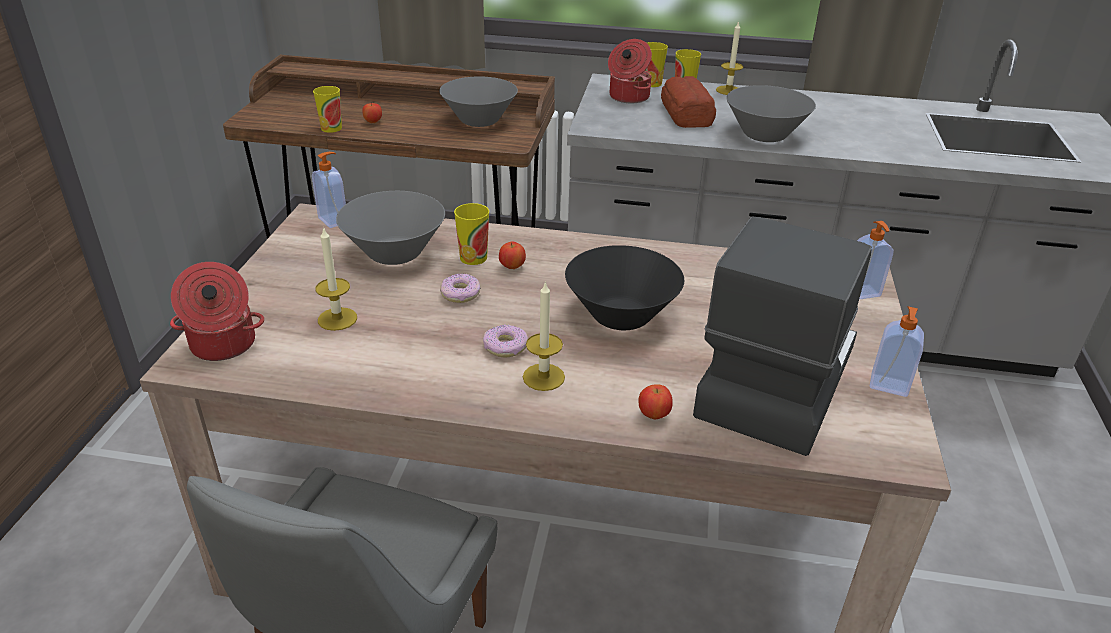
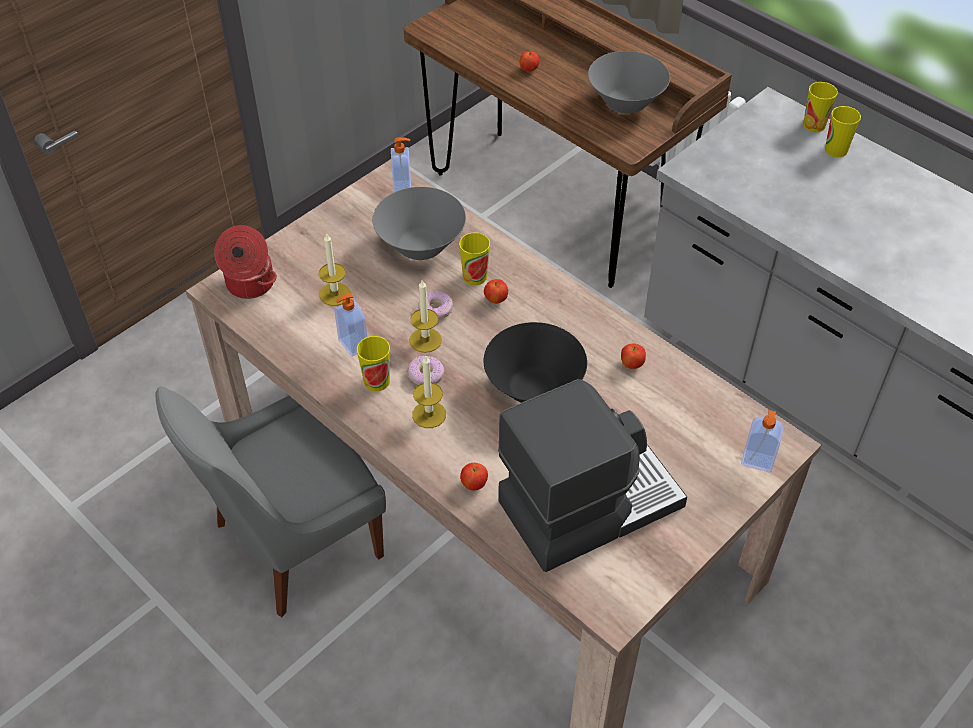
camera: 35 degrees right, 15 degrees up
cup [313,86,342,133] -> cup moved to [357,336,390,391]
cooking pot [608,39,652,103] -> none
bread [661,76,716,128] -> none
candle [716,21,743,95] -> candle moved to [409,280,442,353]
grey bowl [726,85,816,142] -> none
soap dispenser [870,306,924,397] -> soap dispenser moved to [334,293,367,357]
none -> apple [621,343,646,369]

